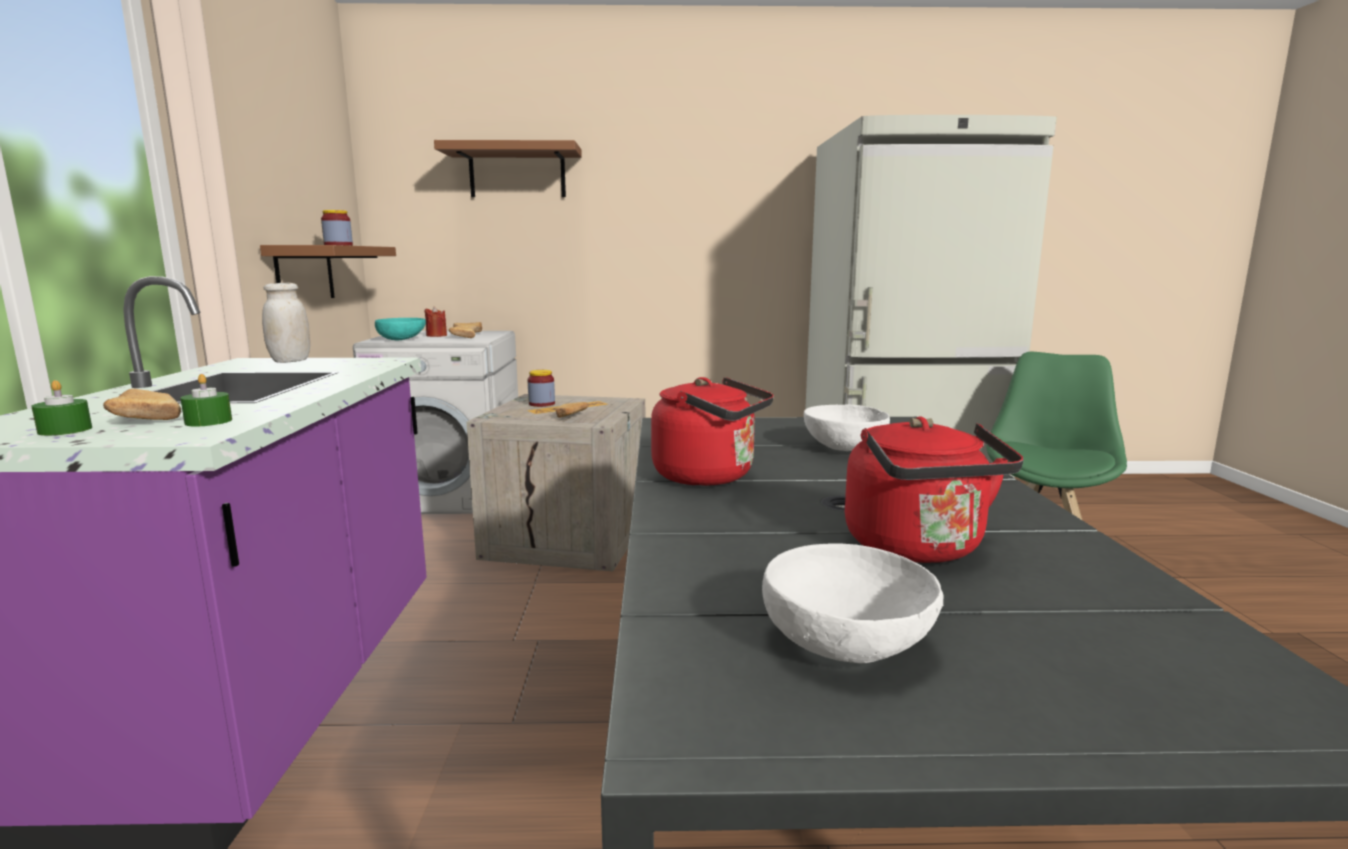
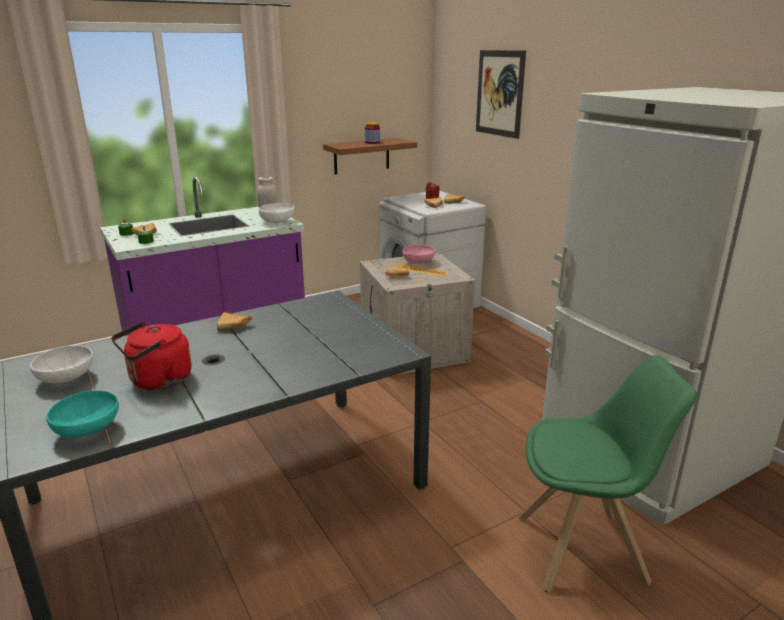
camera: 60 degrees right, 10 degrees up
turquoise bowl [375,318,426,340] -> turquoise bowl moved to [46,390,119,438]
brown shelf [434,140,582,197] -> picture [476,50,526,139]
jar [528,370,555,407] -> pink bowl [402,245,436,264]
red kettle [651,377,774,486] -> bread [217,312,252,331]
white bowl [804,404,890,451] -> white bowl moved to [259,203,294,223]

